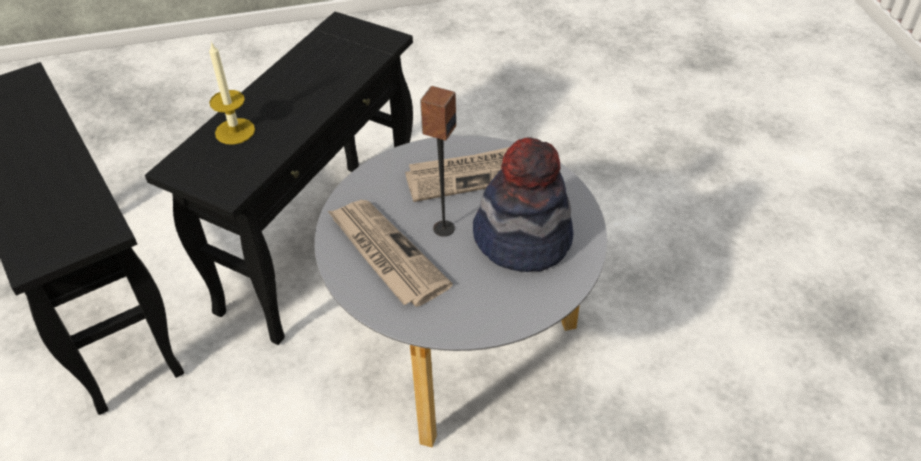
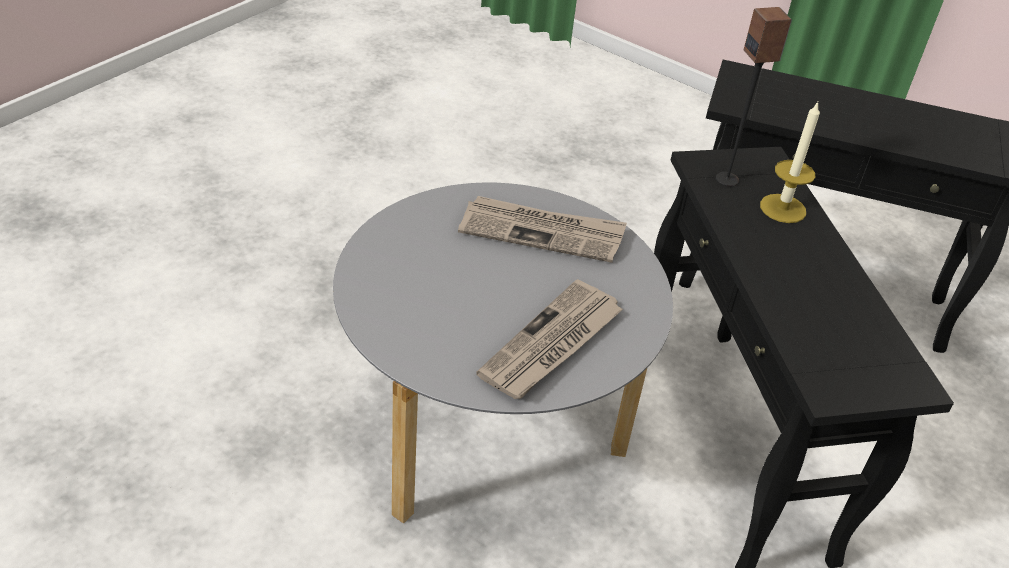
camera: 135 degrees right, 5 degrees down
speaker [420,86,456,237] -> speaker moved to [716,7,792,186]
hat [473,137,573,272] -> none

